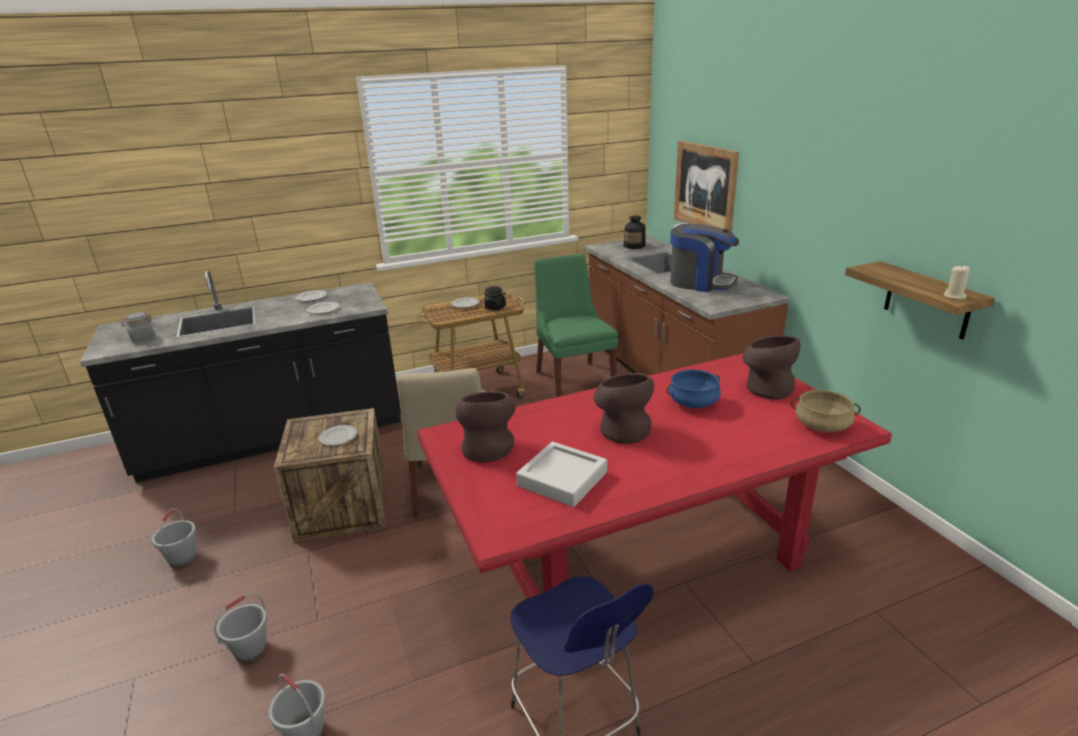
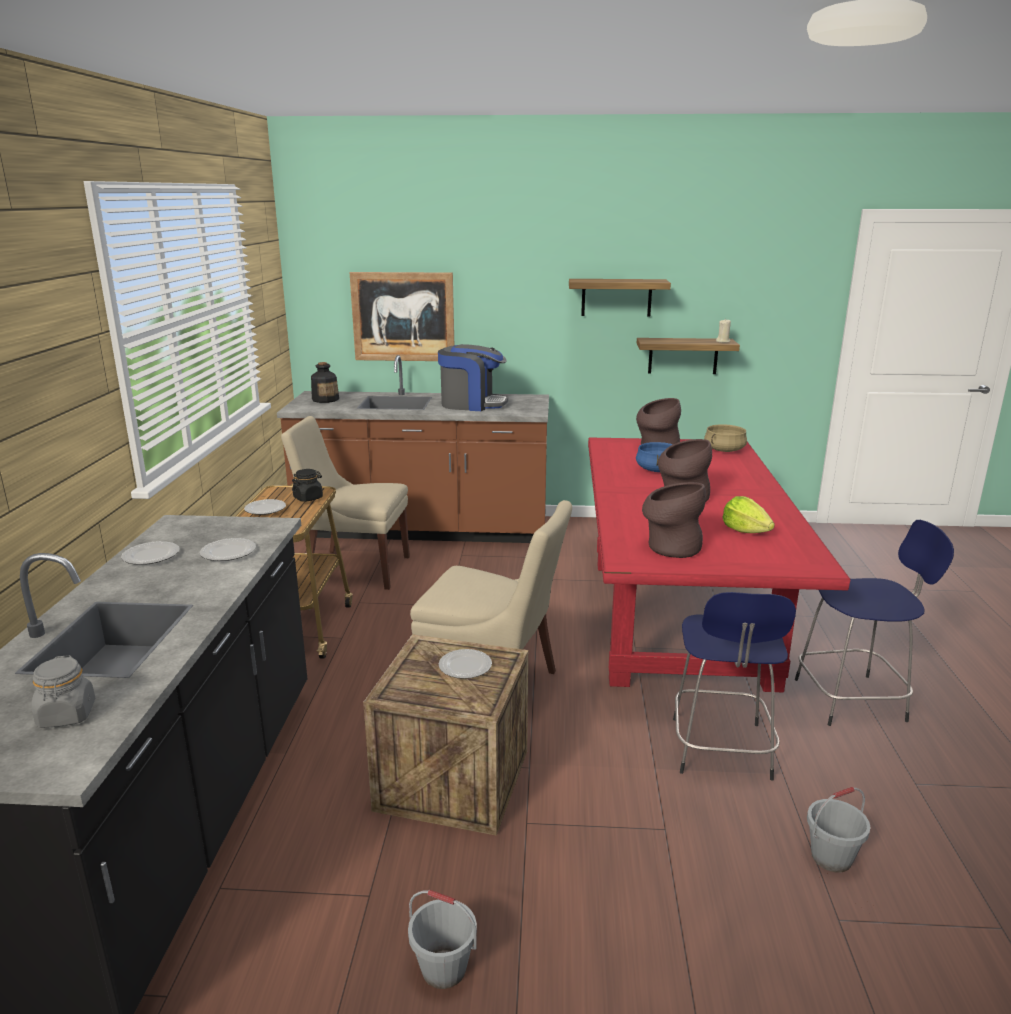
camera: 65 degrees left, 5 degrees down
grey bucket [214,594,267,662] -> none
grey tray [516,442,607,507] -> lettuce [723,496,775,533]
green chair [534,254,618,397] -> beige chair [281,416,410,590]
coffee machine [670,224,739,292] -> coffee machine turned 45 degrees clockwise [438,344,508,411]
none -> shelf [569,279,671,317]
none -> blue stool [673,592,796,780]

